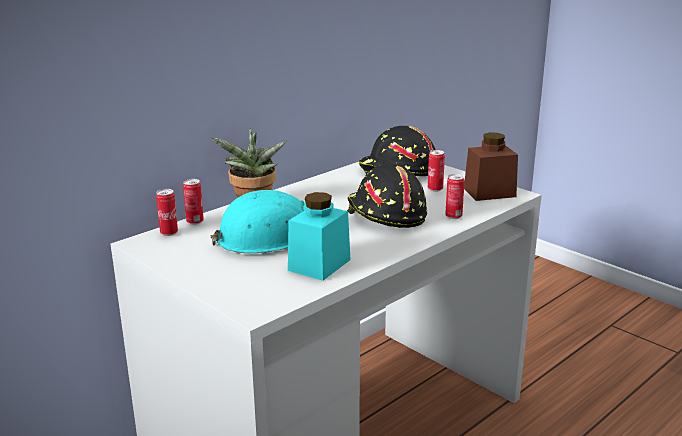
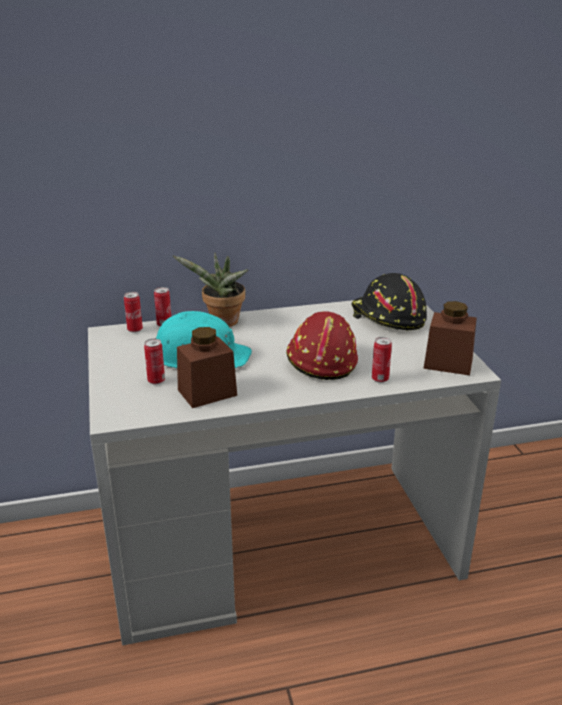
camera: 30 degrees right, 5 degrees up
turquoise jar [288,192,351,281] -> brown jar [177,327,237,408]
black hard hat [347,164,427,228] -> red hard hat [286,312,358,380]
can [428,150,445,192] -> can moved to [144,339,165,385]

